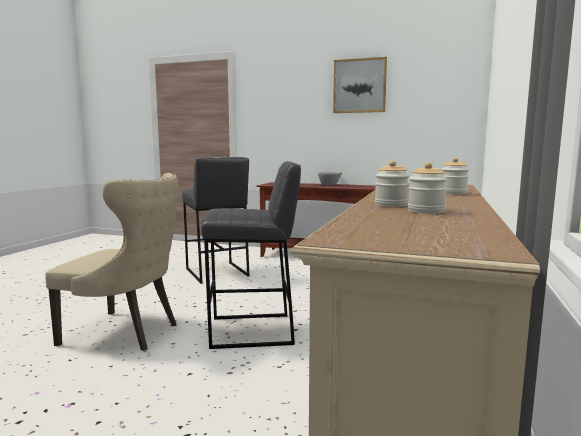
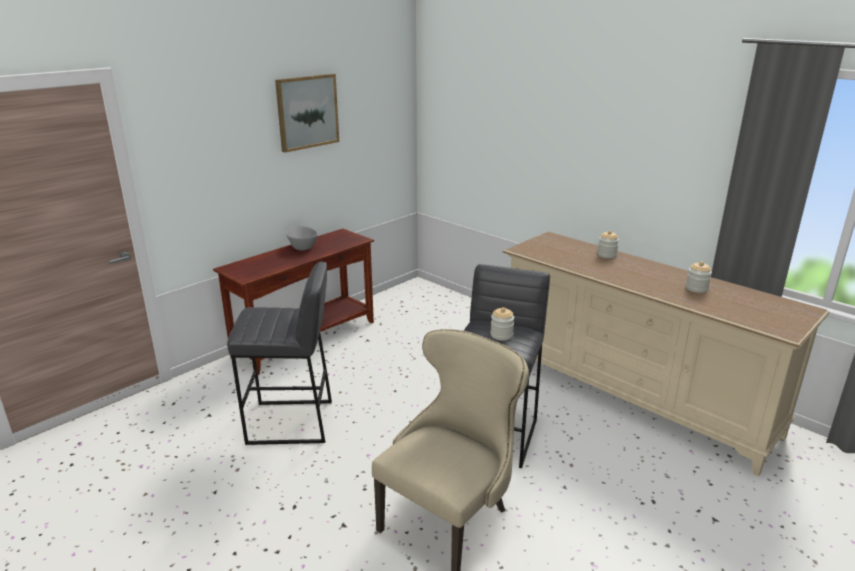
camera: 65 degrees left, 15 degrees up
jar [375,160,409,207] -> jar moved to [490,307,514,341]

